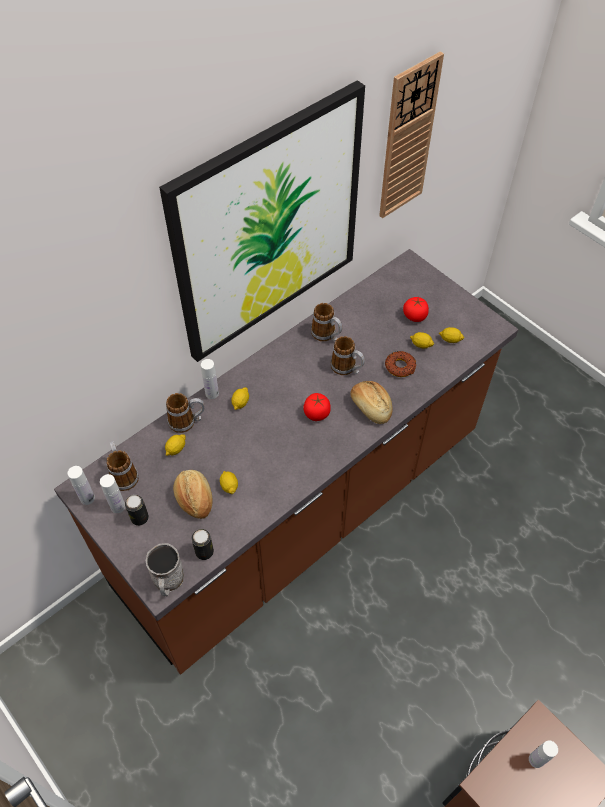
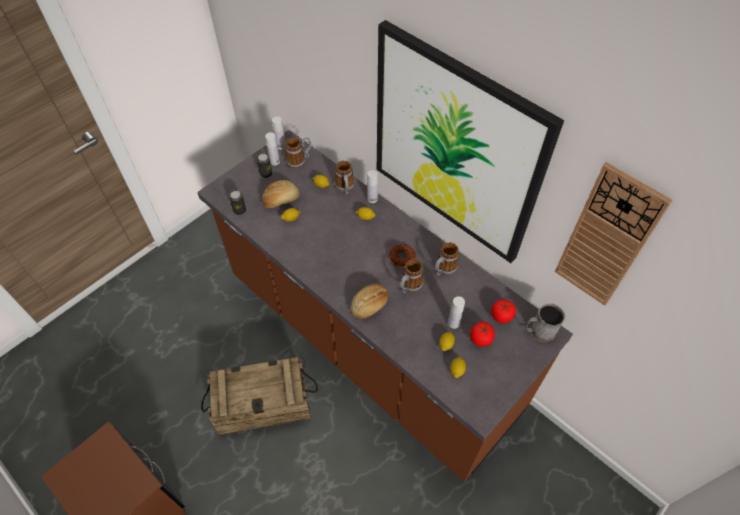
camera: 85 degrees right, 0 degrees up
grey mug [146,543,184,596] -> grey mug moved to [526,304,565,342]
tomato [303,393,331,421] -> tomato moved to [491,299,516,323]
donut [385,351,416,377] -> donut moved to [389,244,416,267]
white bottle [529,740,558,768] -> white bottle moved to [448,296,465,329]
none -> crate [201,357,318,435]

